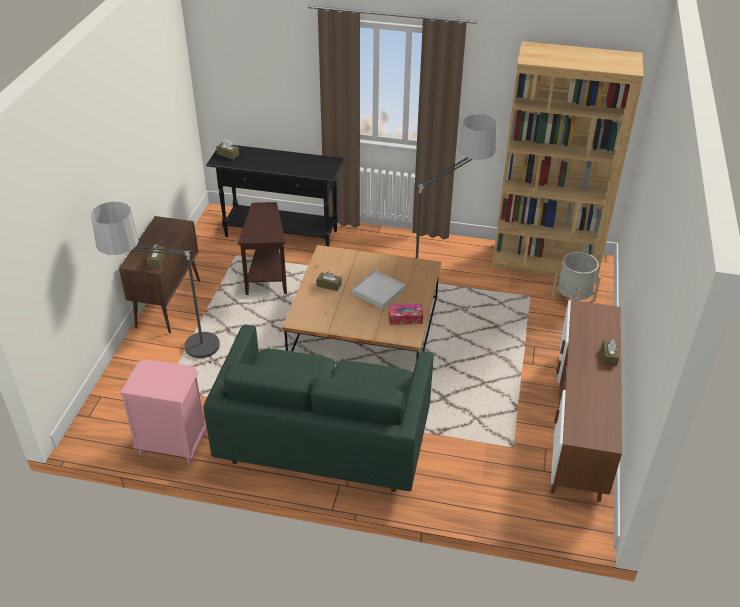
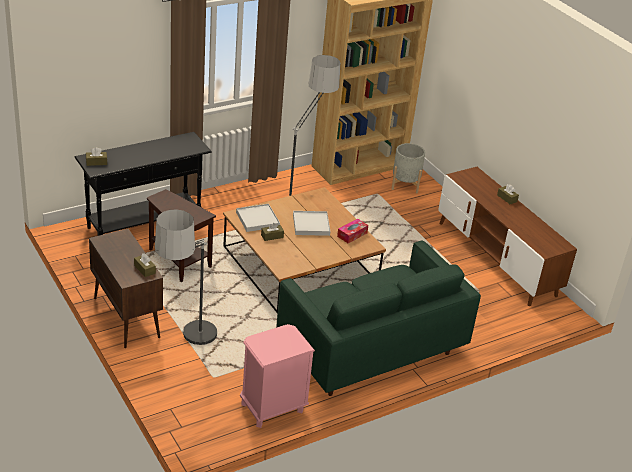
camera: 45 degrees left, 5 degrees down
none -> white tray [236,204,280,232]

